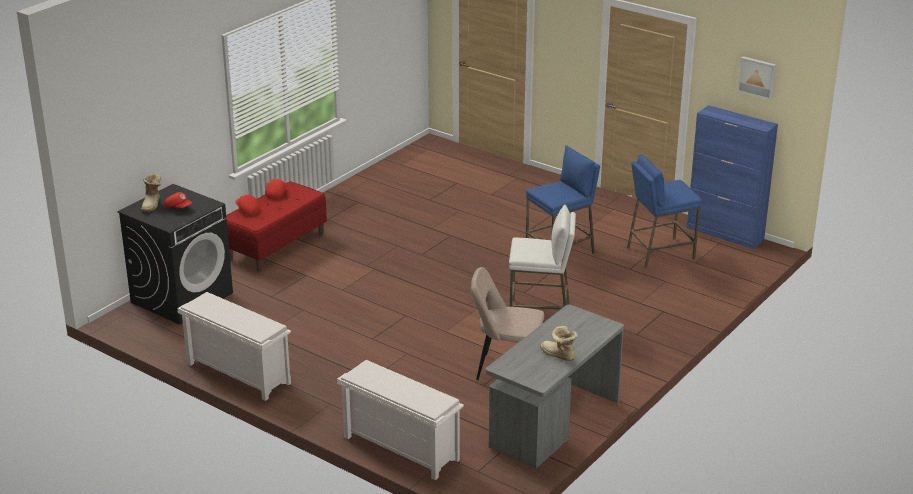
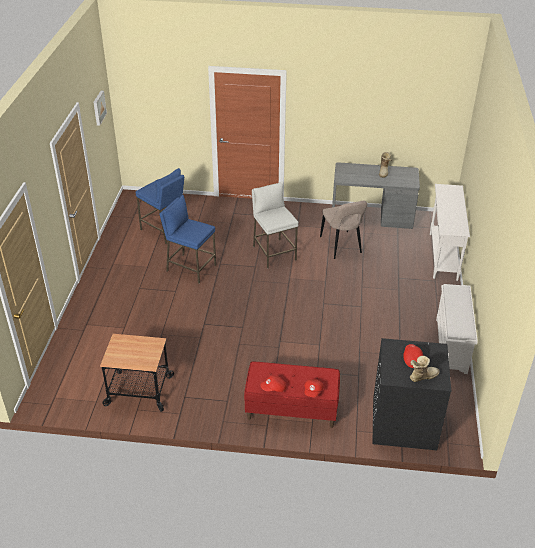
camera: 120 degrees left, 10 degrees up
white shoe rack [337,360,464,480] -> white console table [430,184,470,281]
blue cabinet [687,105,778,249] -> none
none -> cart [100,334,174,412]

